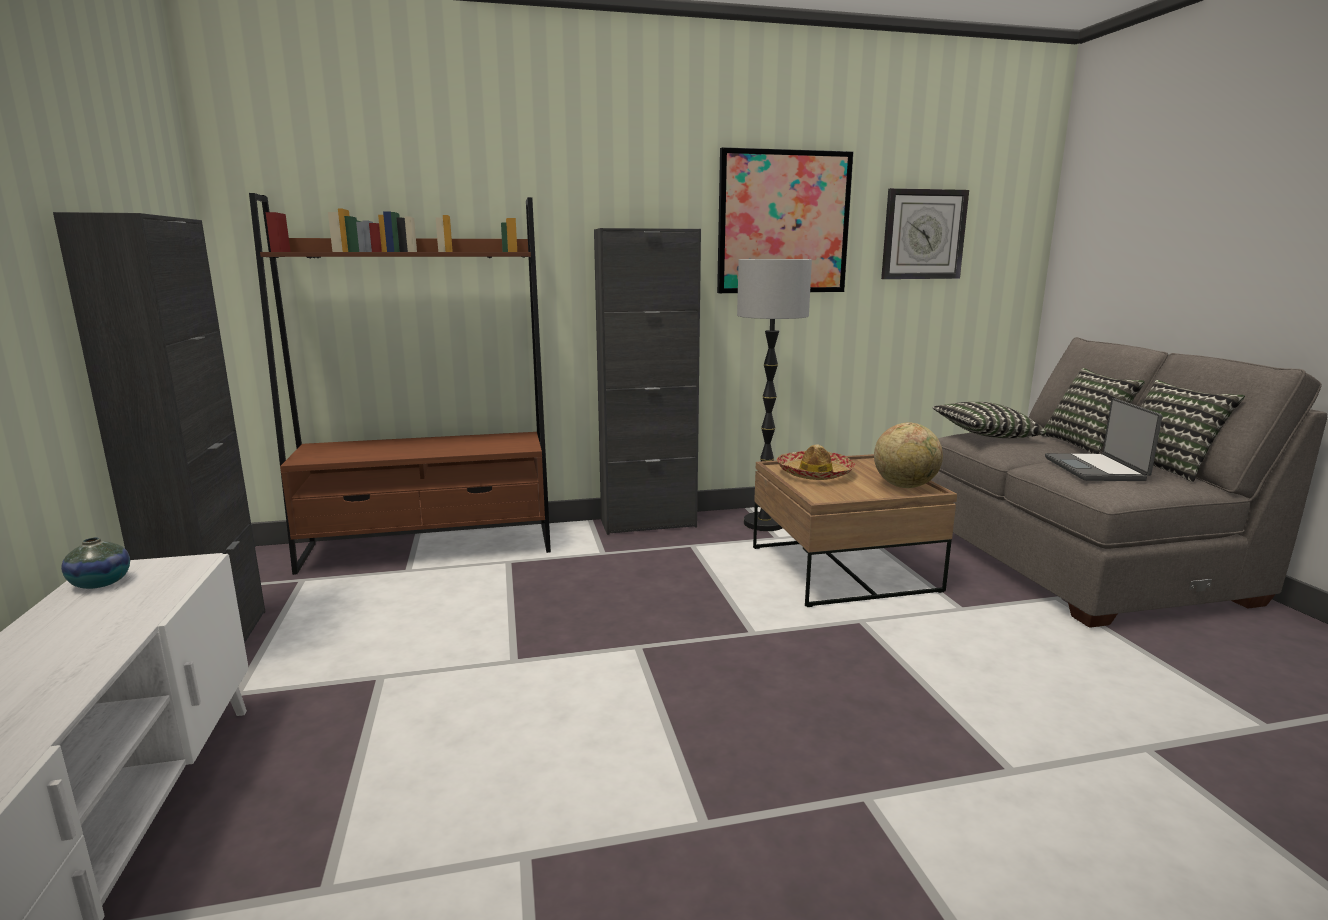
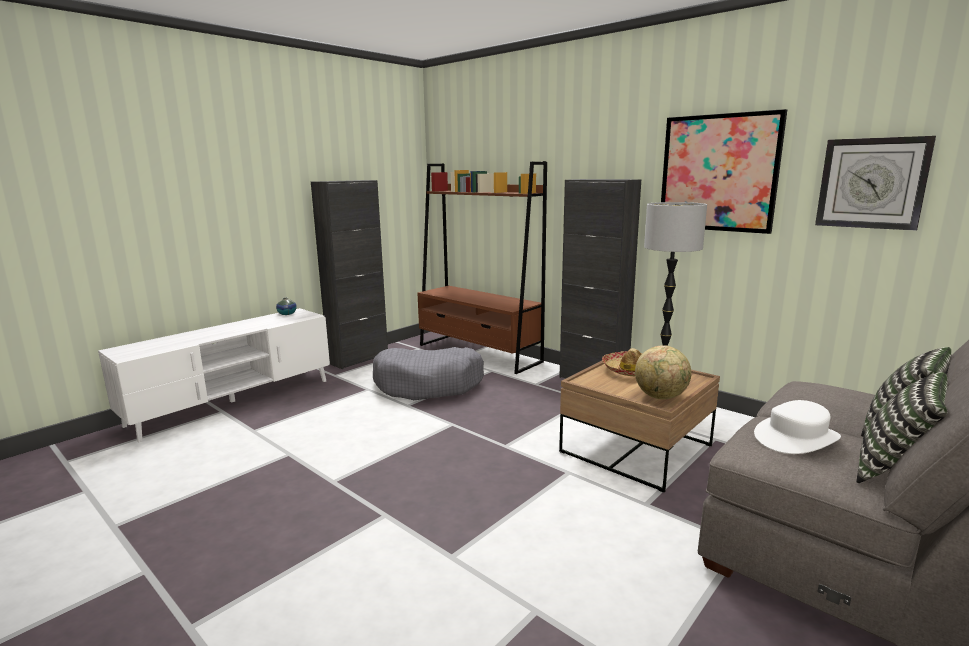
camera: 55 degrees right, 0 degrees up
pillow [932,402,1046,438] -> none
laptop [1045,398,1162,481] -> white hat [754,400,841,454]
none -> grey dog bed [373,347,484,400]

